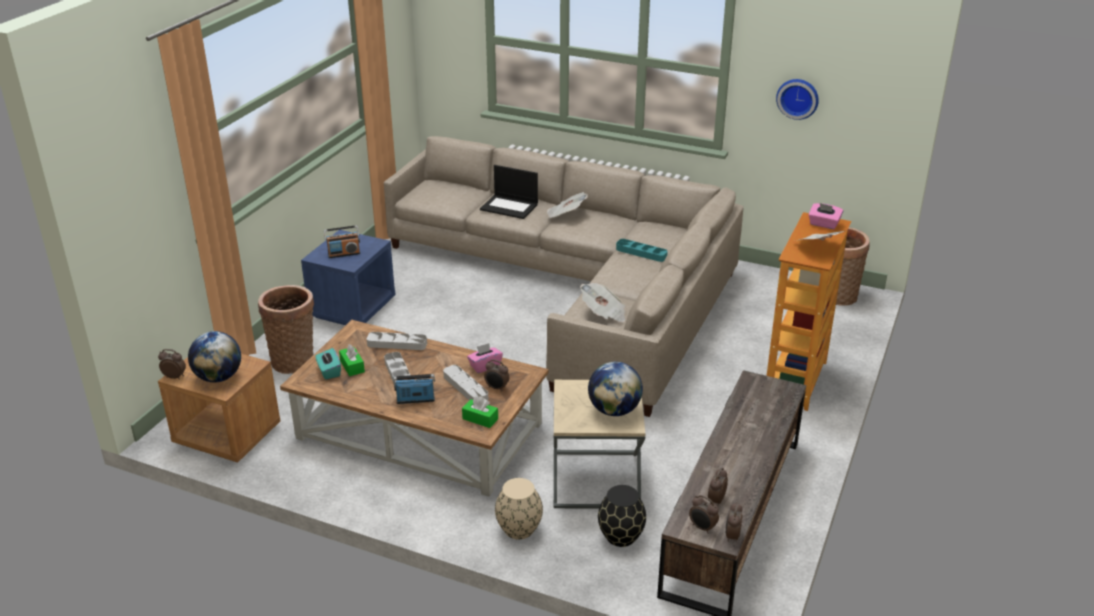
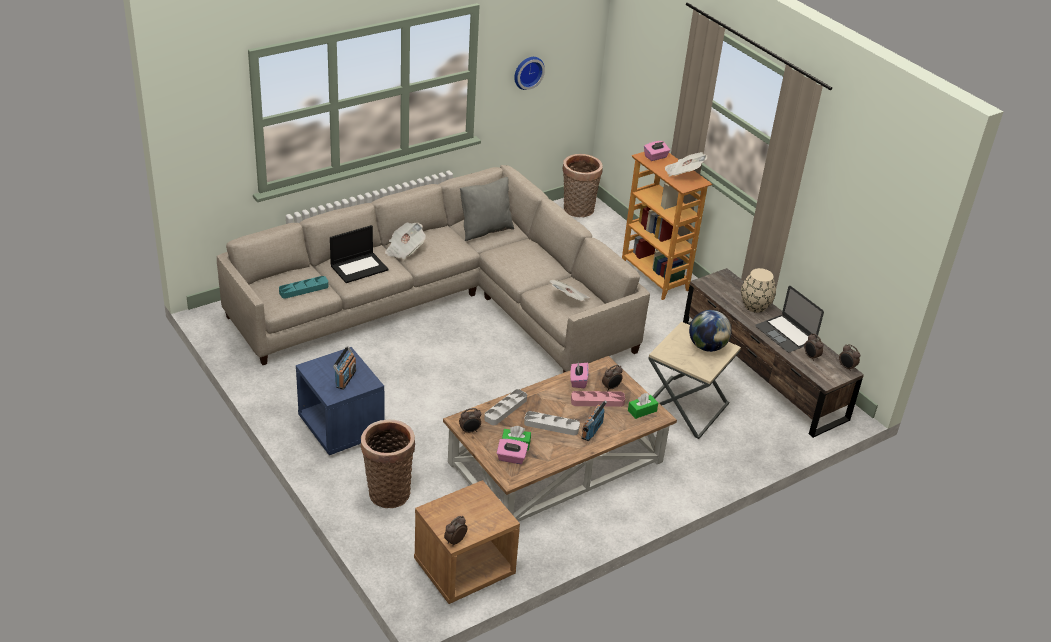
camera: 60 degrees left, 5 degrees up
globe [188,331,241,382] -> none
turquoise tissue box [315,348,341,379] -> pink tissue box [497,439,528,464]
grey tray [443,365,488,401] -> pink tray [571,391,625,407]
beige vase [495,478,543,539] -> beige vase moved to [741,268,776,313]
black vase [598,485,646,547] -> none
turquoise tray [616,239,668,262] -> turquoise tray moved to [279,276,328,299]
alarm clock [689,495,719,534] -> alarm clock moved to [459,408,481,434]
none -> grey pillow [460,177,514,241]
none -> laptop [755,286,824,353]

